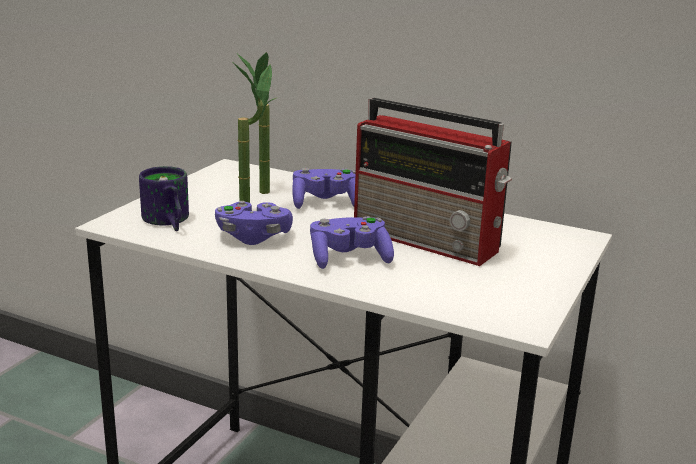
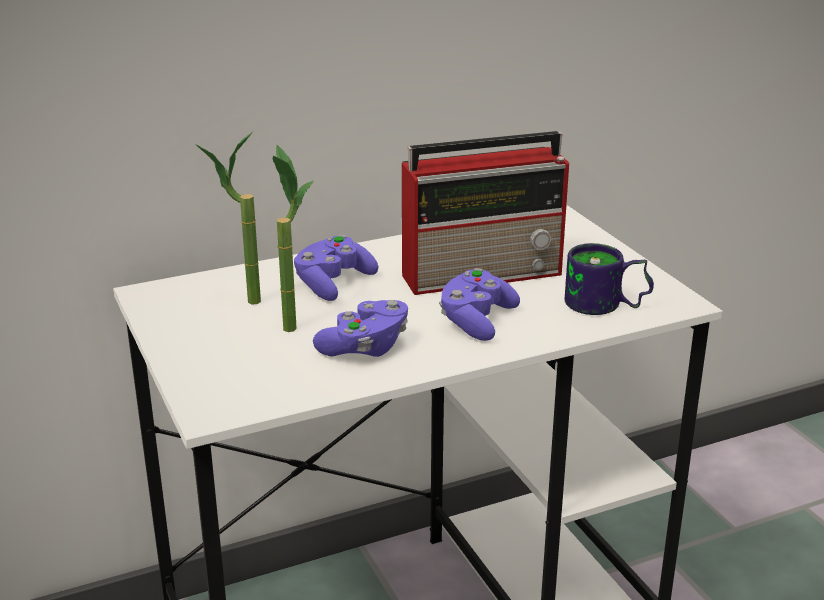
camera: 50 degrees left, 5 degrees up
mug [139,166,189,231] -> mug moved to [565,243,654,315]

